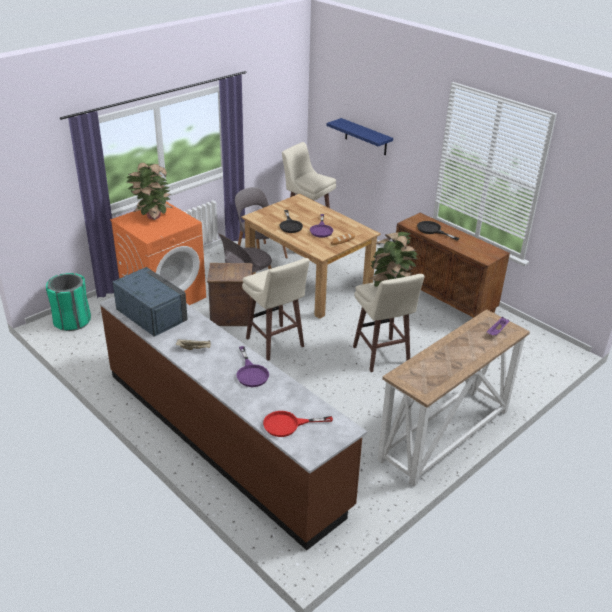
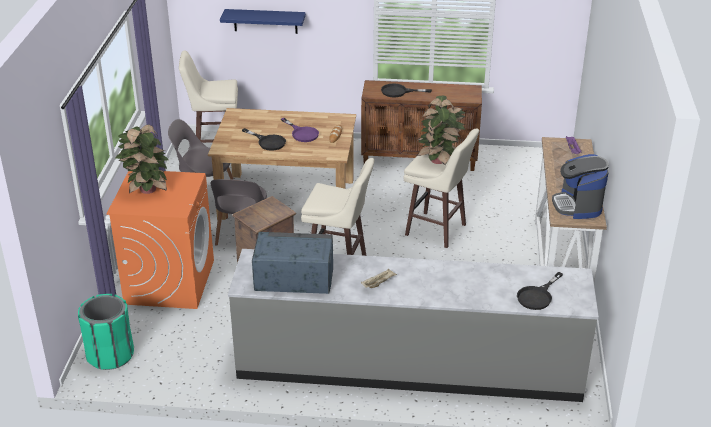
camera: 40 degrees left, 0 degrees up
brown counter [100,296,367,550] -> grey counter [228,249,599,402]
purple frying pan [236,346,269,387] -> none
red frying pan [263,411,333,437] -> black frying pan [517,272,563,310]
none -> coffee machine [552,154,609,219]

